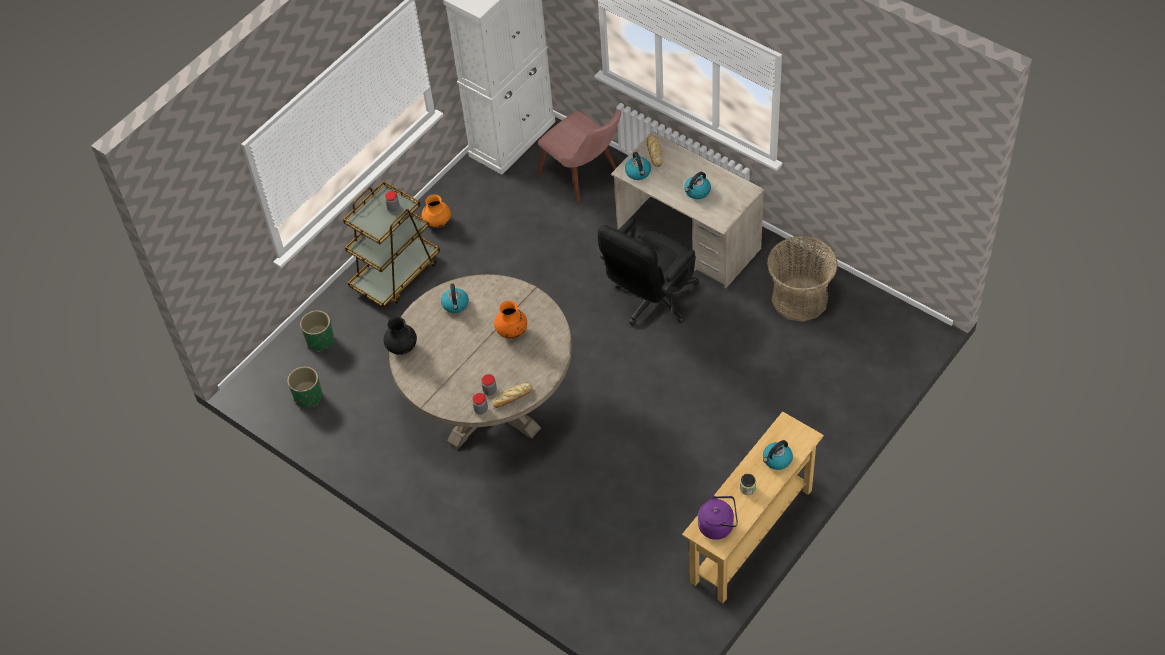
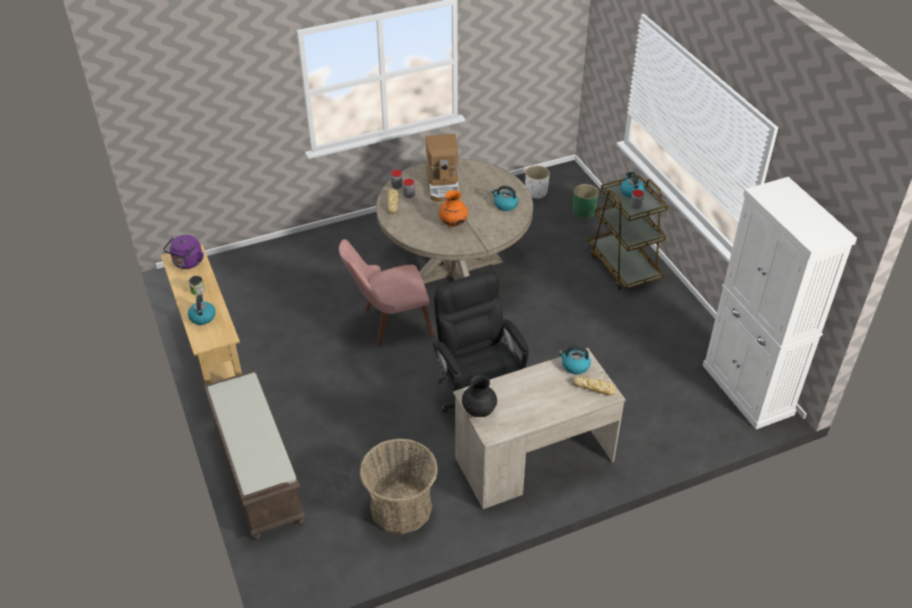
camera: 115 degrees right, 10 degrees down
green planter [288,367,322,408] -> white planter [525,166,550,199]
black vase [383,317,417,355] -> black vase moved to [462,375,497,417]
orange vase [422,194,451,228] -> none
pink chair [537,110,621,202] -> pink chair moved to [339,239,434,347]
kettle [684,172,711,199] -> kettle moved to [620,172,644,198]
none -> brown bench [204,371,306,540]
none -> coffee machine [426,134,460,202]

